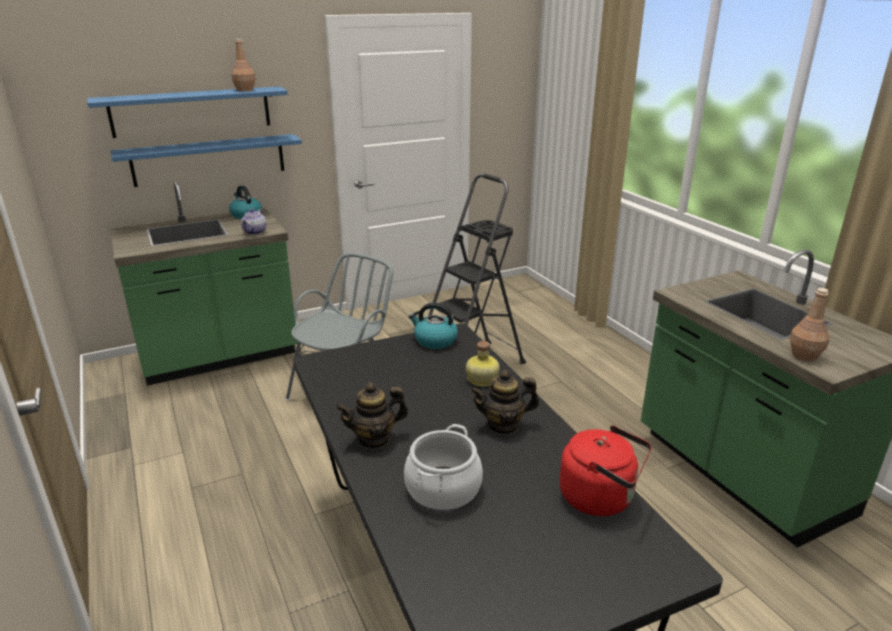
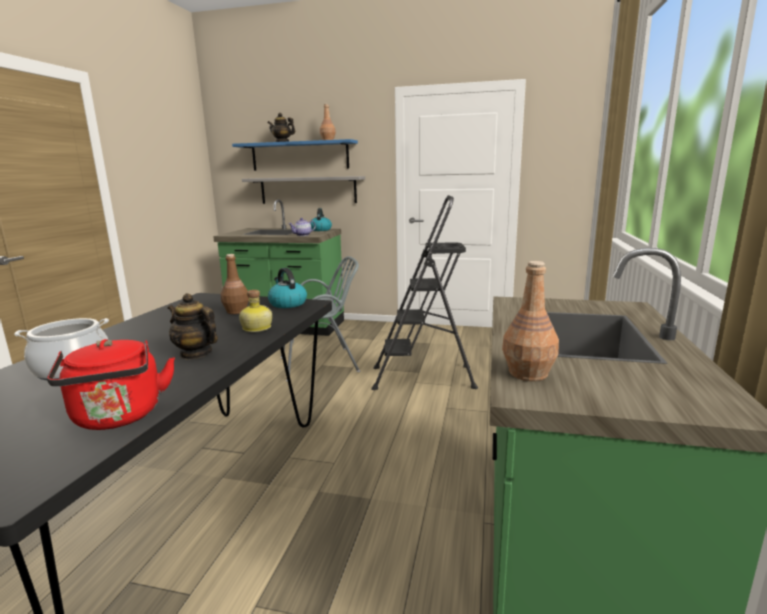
camera: 40 degrees right, 10 degrees down
blue shelf [111,134,302,187] -> grey shelf [242,176,365,204]
teapot [336,383,408,449] -> teapot moved to [268,113,295,142]
none -> brown bottle [221,254,249,314]

